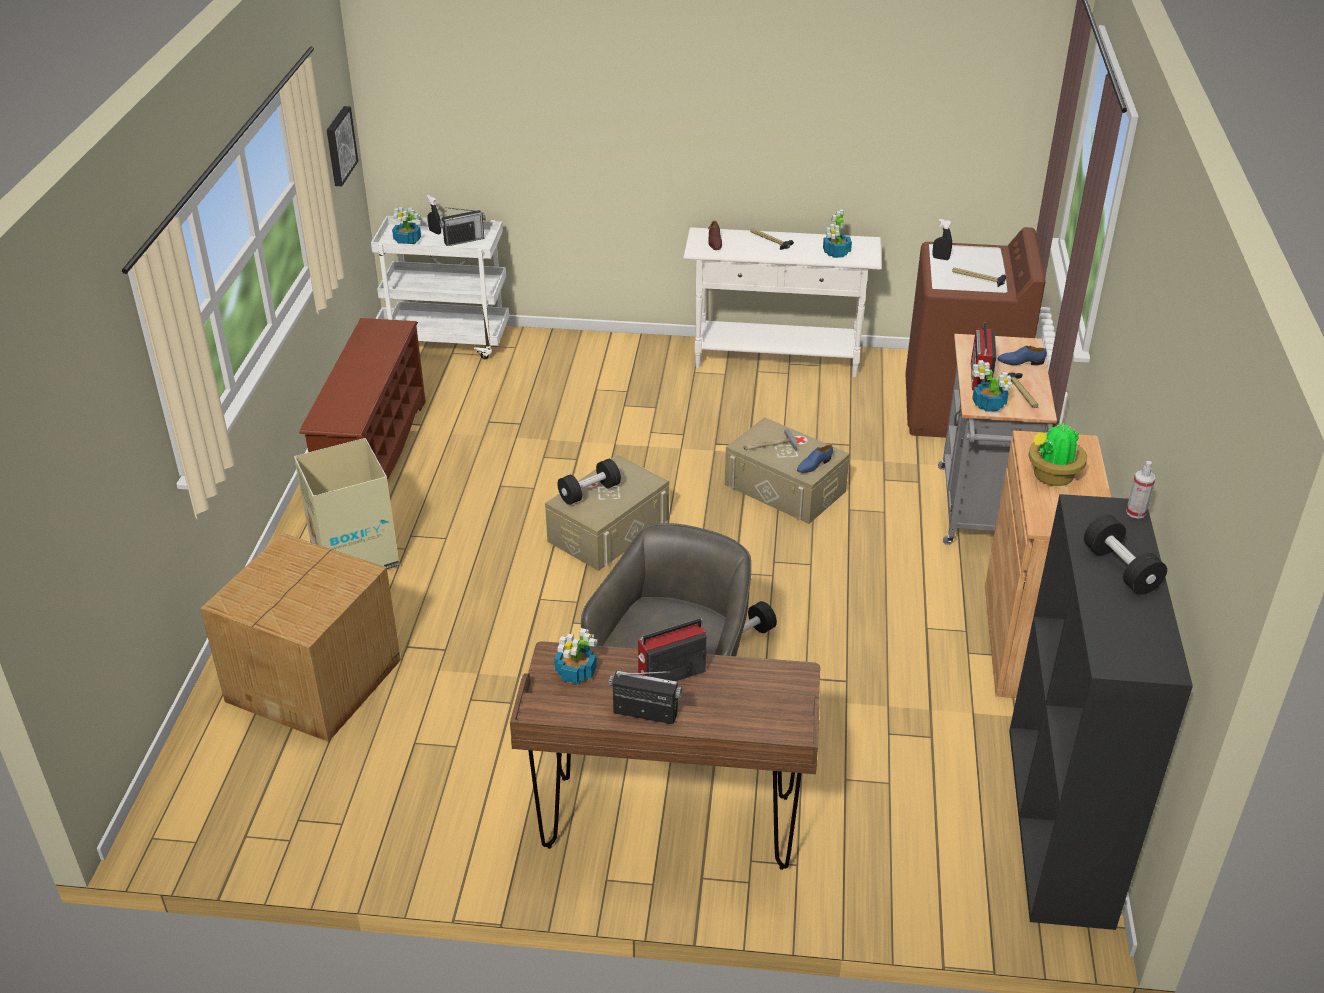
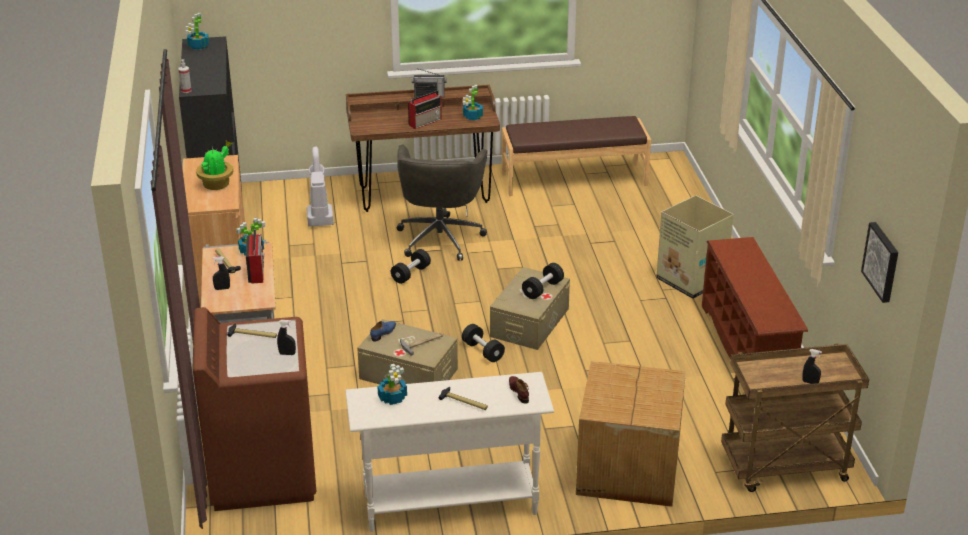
camera: 165 degrees right, 5 degrees down
cardboard box [200,533,401,742] -> cardboard box moved to [576,361,686,507]
white cart [371,216,509,359] -> brown cart [721,343,869,492]
potted plant [392,207,421,244] -> potted plant moved to [186,13,209,50]
radio [439,207,485,246] -> none
blue shoe [998,346,1047,365] -> black spray bottle [212,256,230,290]
black dumbbell [1084,515,1167,595] -> black dumbbell moved to [462,324,505,362]
none -> vacuum cleaner [307,146,334,227]
none -> brown bench [502,116,651,196]

